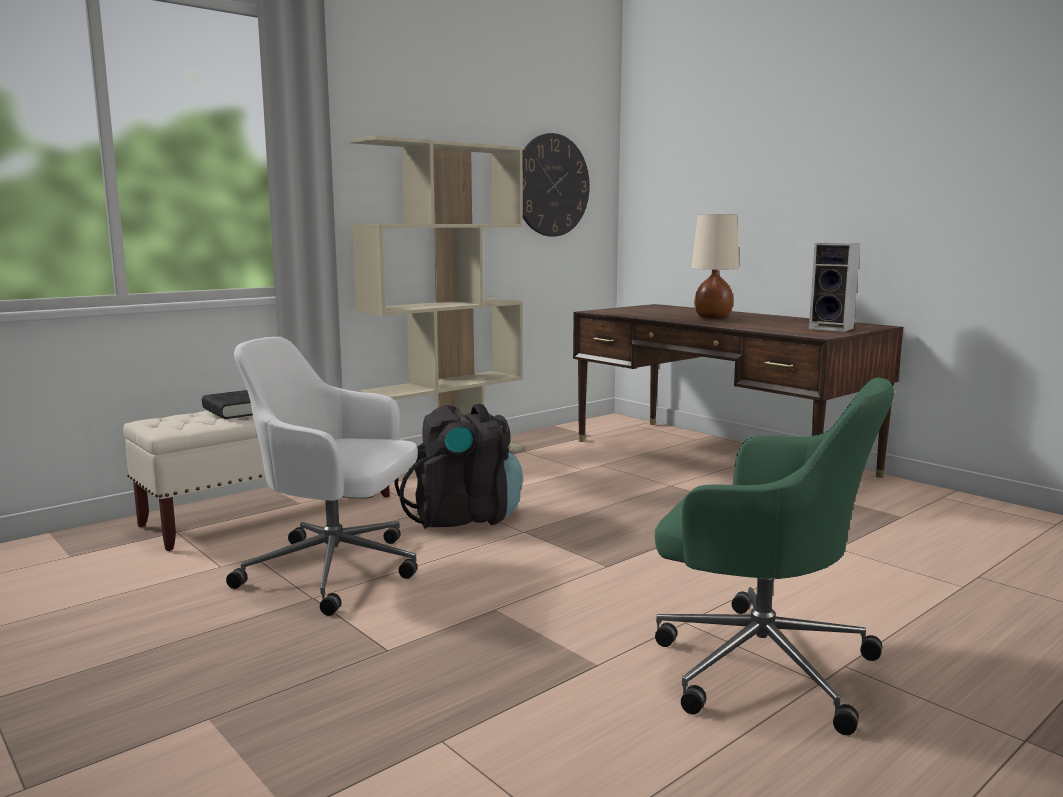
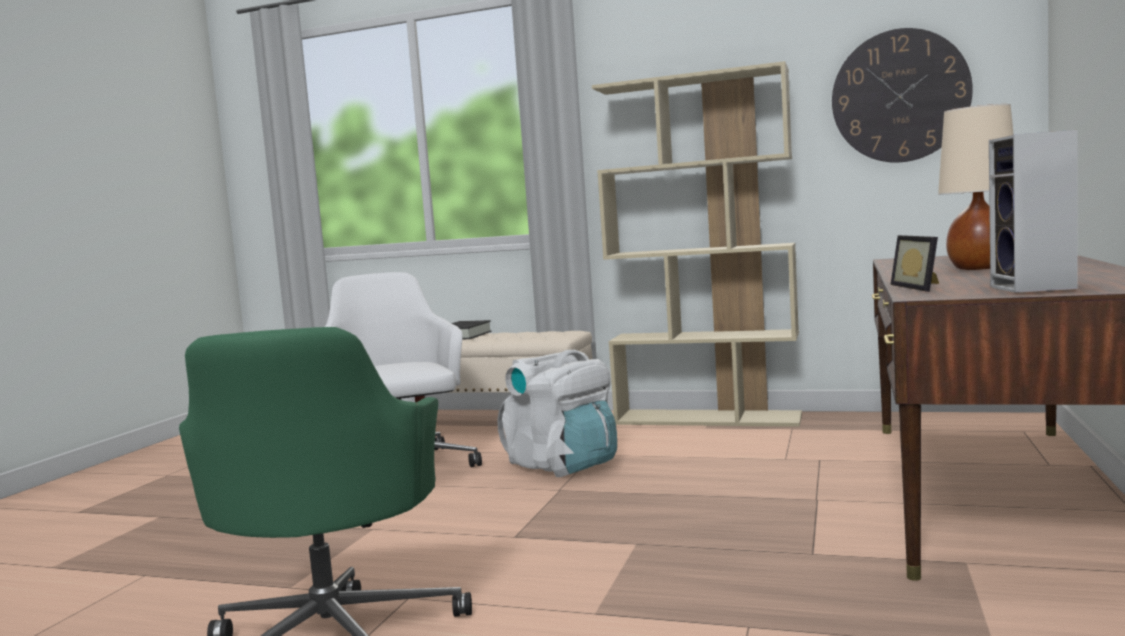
camera: 60 degrees right, 5 degrees down
black backpack [395,404,523,529] -> white backpack [497,350,617,477]
none -> picture frame [891,235,939,292]

